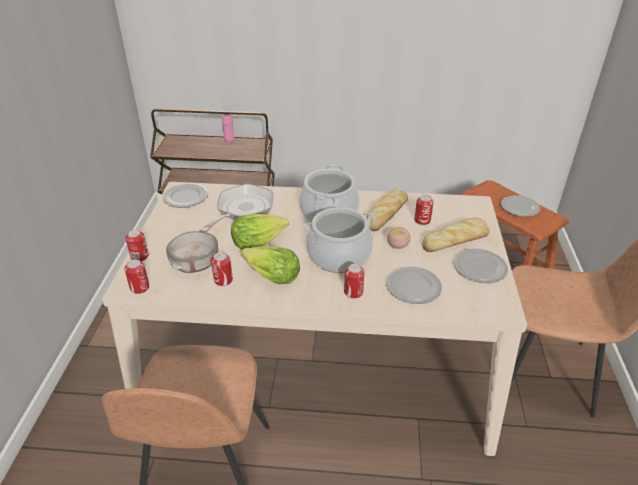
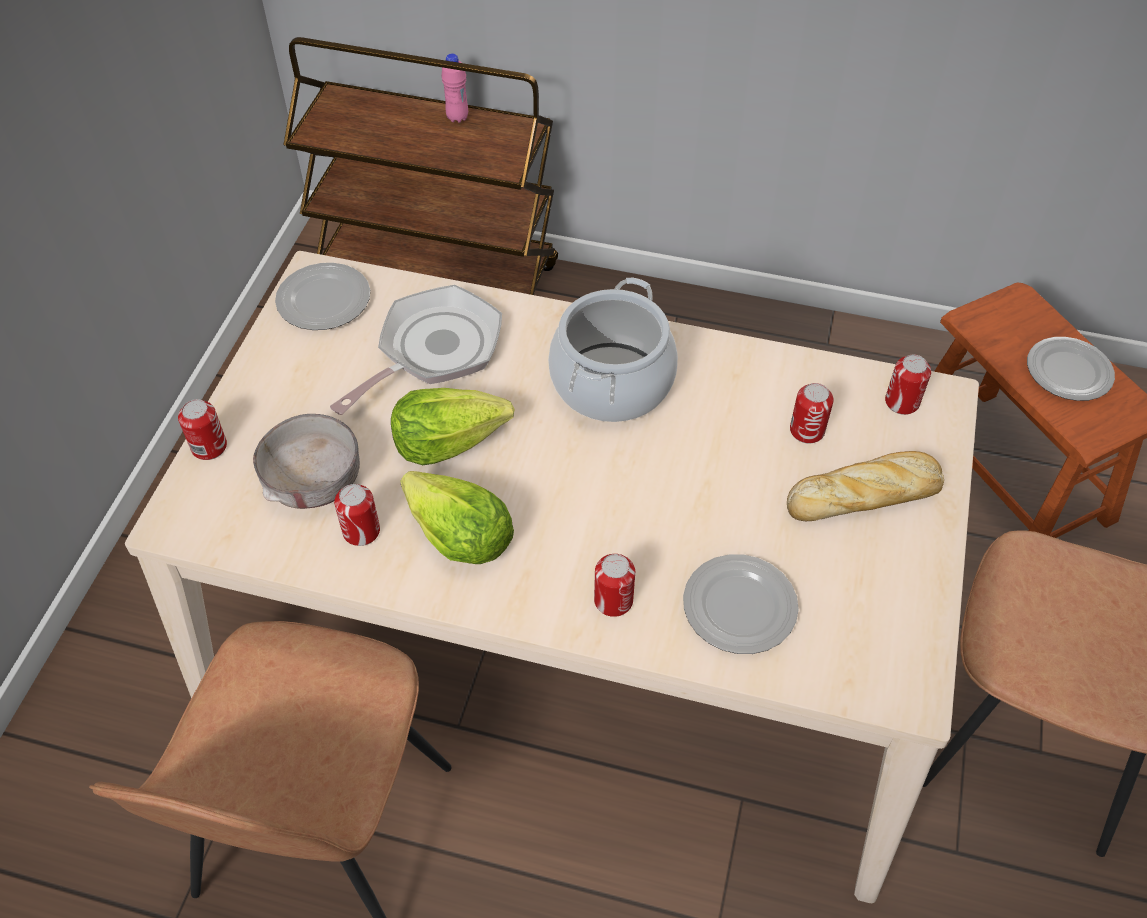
camera: 10 degrees right, 15 degrees up
can [124,259,149,294] -> can moved to [885,354,931,415]
cooking pot [303,207,376,273] -> none
bread [366,188,408,231] -> none
tomato [387,227,411,249] -> none
plate [454,249,508,283] -> none

